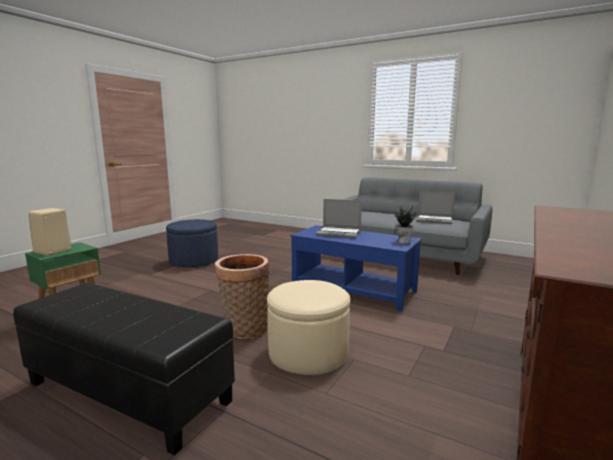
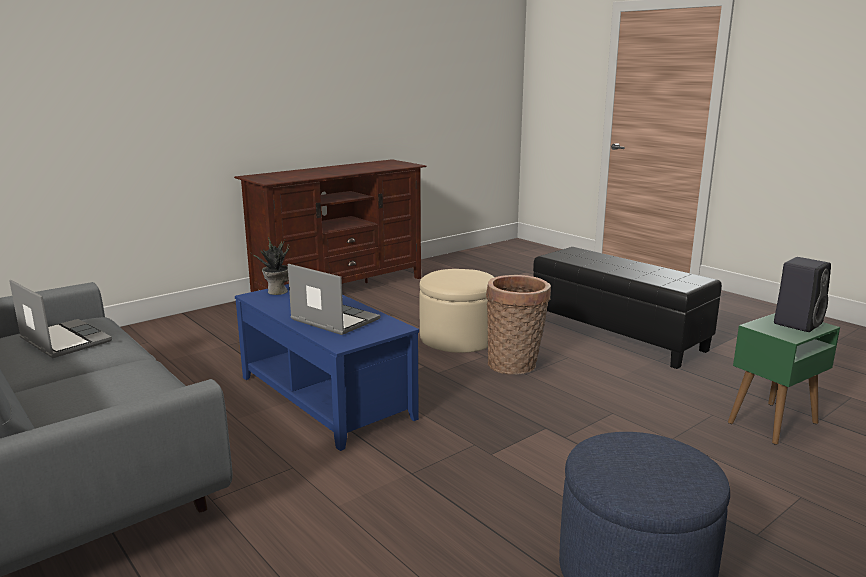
camera: 160 degrees left, 5 degrees up
beige speaker [29,208,72,256] -> black speaker [774,257,831,332]

